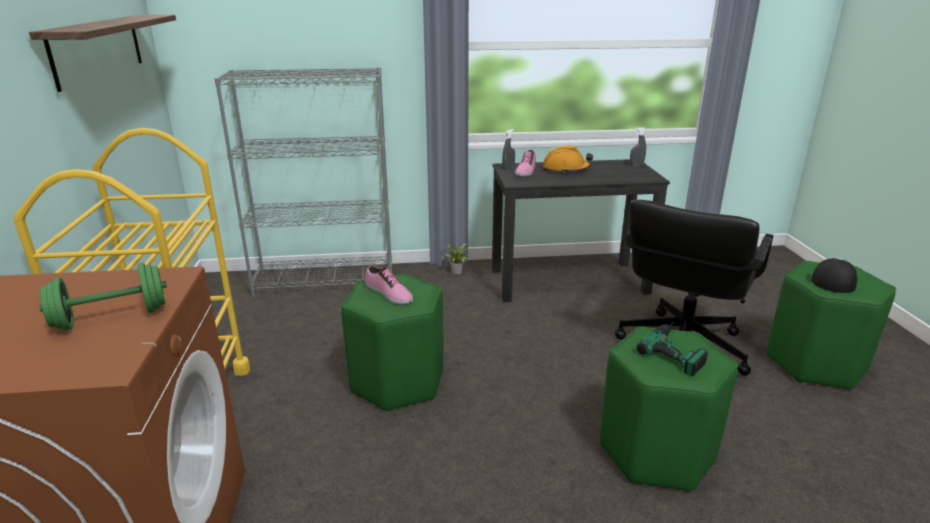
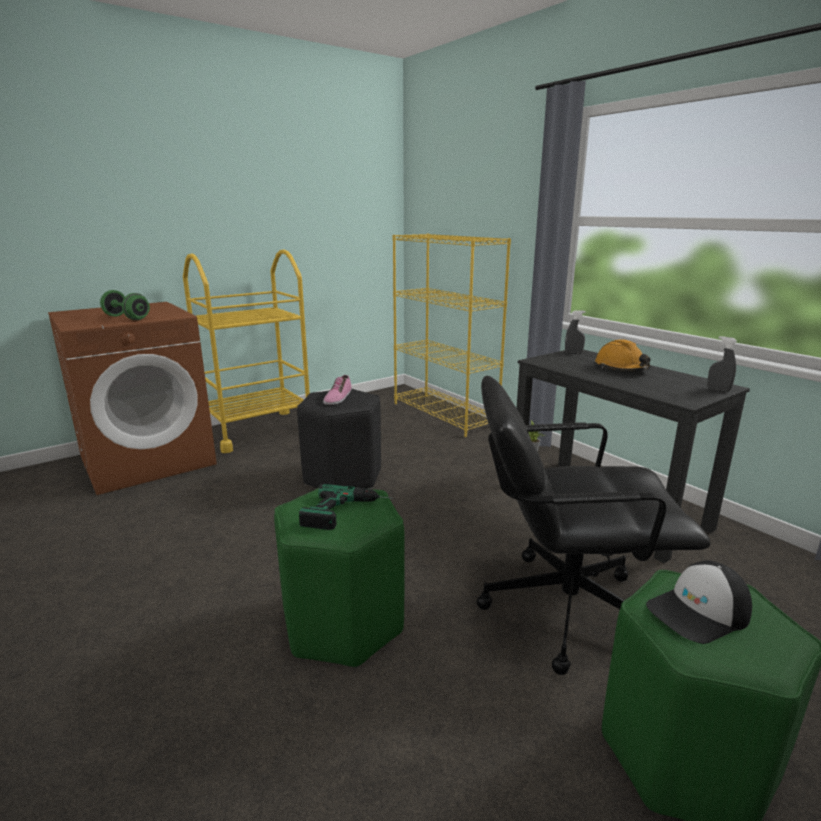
camera: 60 degrees right, 5 degrees down
shelf [29,15,176,92] -> none
grey bookcase [215,67,392,296] -> yellow bookcase [393,234,511,437]
green stool [341,274,444,412] -> black stool [297,388,381,489]
shoe [515,149,536,177] -> none
cap [811,258,857,293] -> cap turned 150 degrees clockwise [646,560,752,644]

